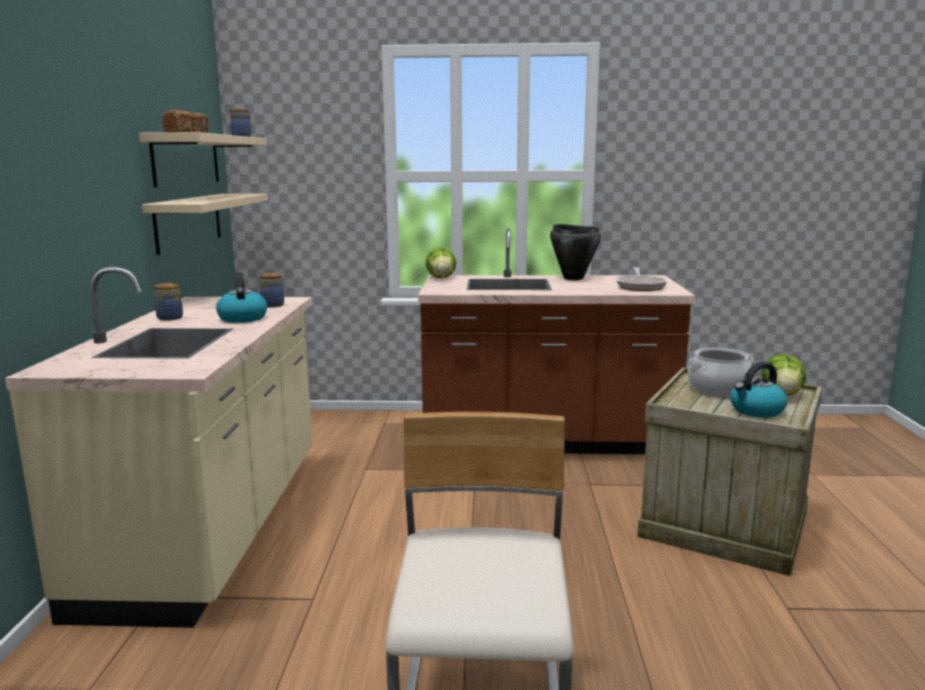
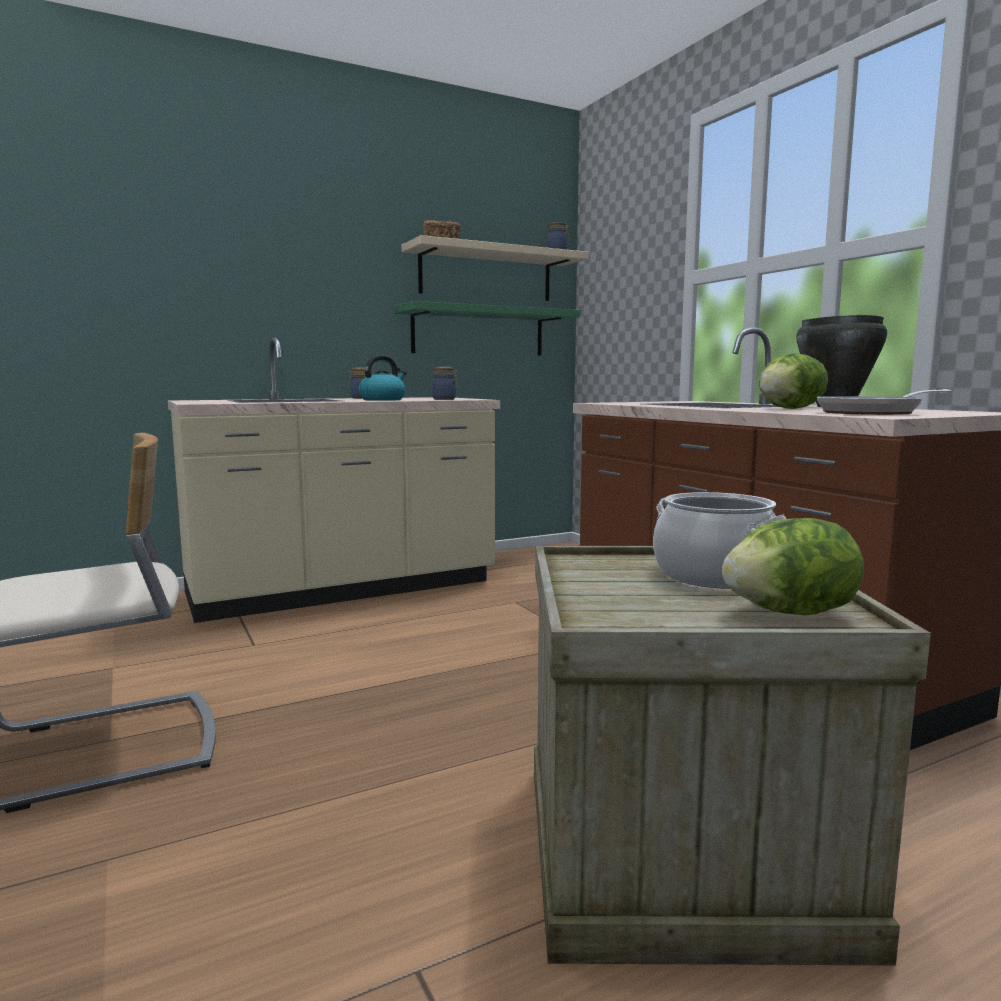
camera: 60 degrees right, 5 degrees down
beige shelf [142,194,268,255] -> green shelf [394,301,580,356]
lettuce [426,248,456,279] -> lettuce moved to [759,353,828,409]
kettle [730,362,787,418] -> none

